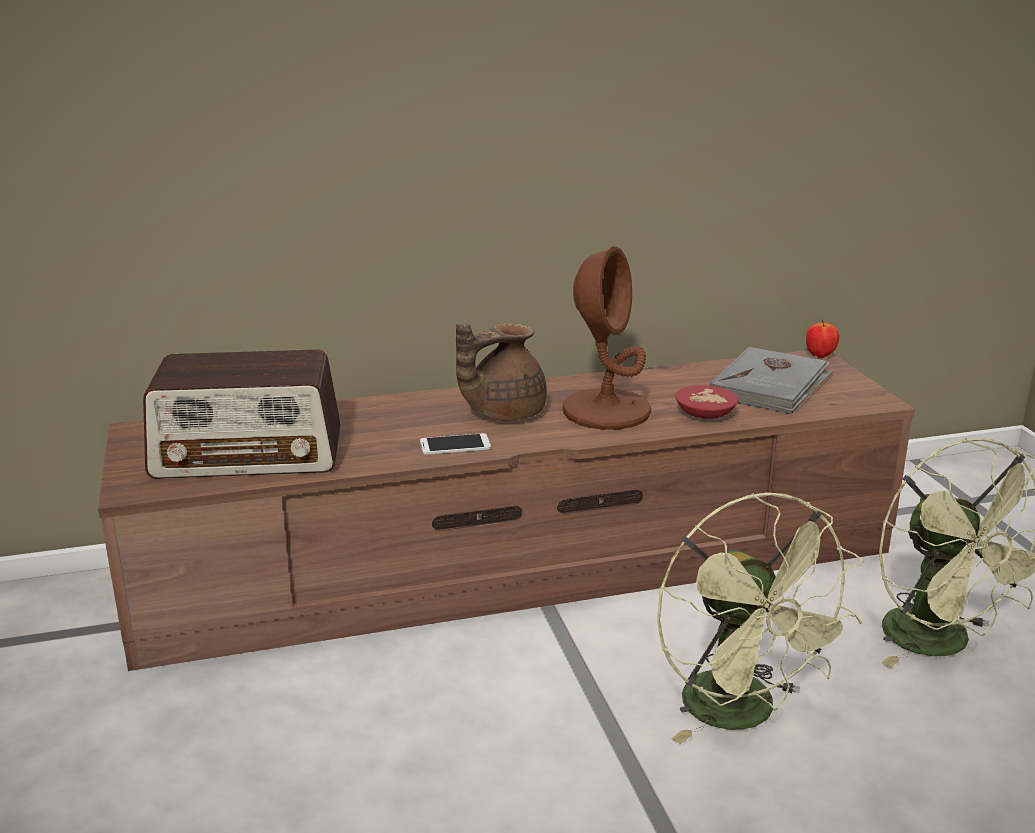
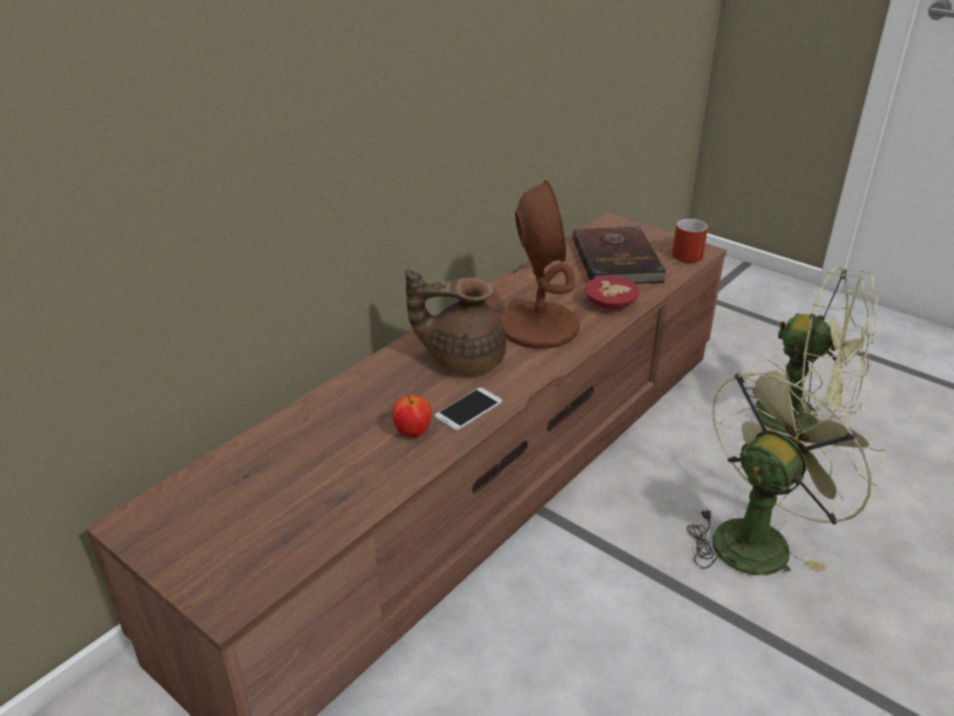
camera: 35 degrees left, 10 degrees up
radio [143,350,340,479] -> none
brown teapot [456,323,547,421] -> brown teapot turned 75 degrees clockwise [405,268,506,375]
green fan [657,493,864,744] -> green fan turned 75 degrees counterclockwise [687,358,887,575]
grey book [709,346,833,414] -> brown book [573,226,667,284]
apple [806,319,839,358] -> apple moved to [392,395,432,438]
none -> red mug [672,219,708,263]

